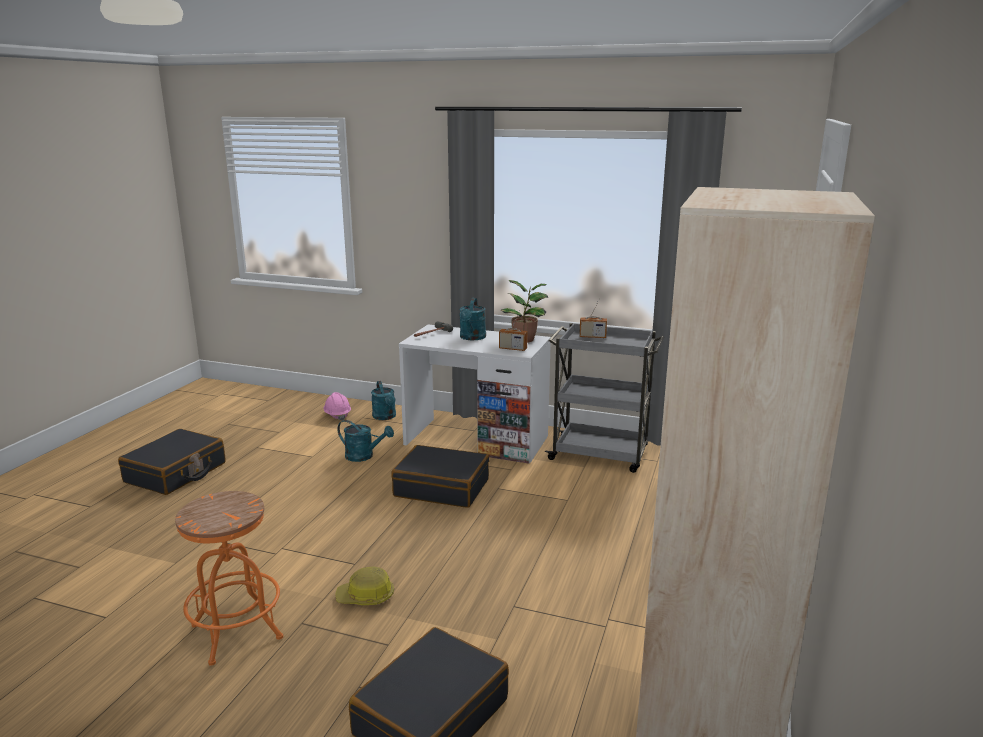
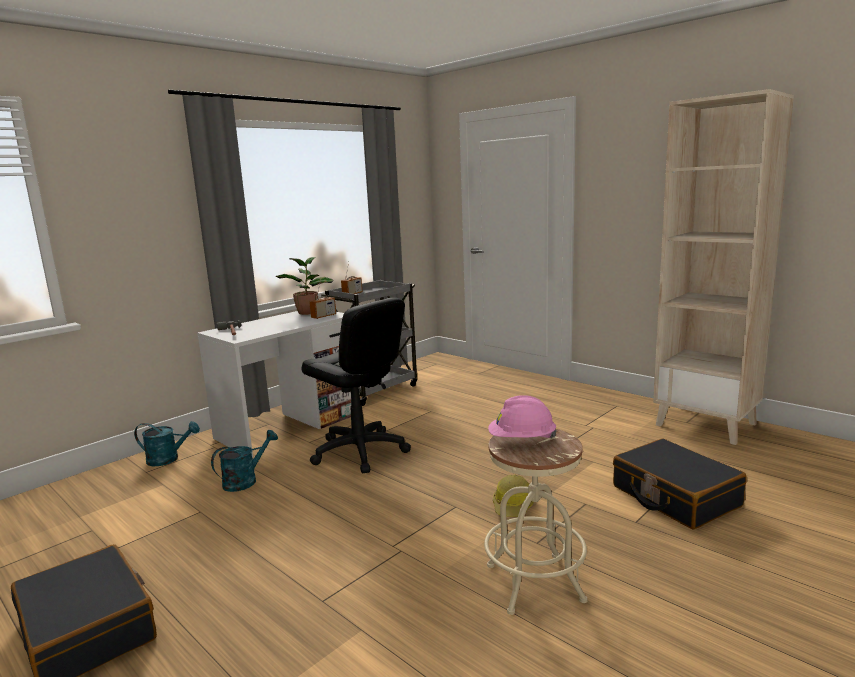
camera: 65 degrees left, 5 degrees down
orange stool [175,491,284,666] -> beige stool [484,429,588,615]
pink hard hat [324,392,351,421] -> pink hard hat moved to [488,395,557,438]
black suitcase [391,445,489,508] -> black office chair [301,298,411,473]
turquoise watering can [459,298,486,340] -> none

